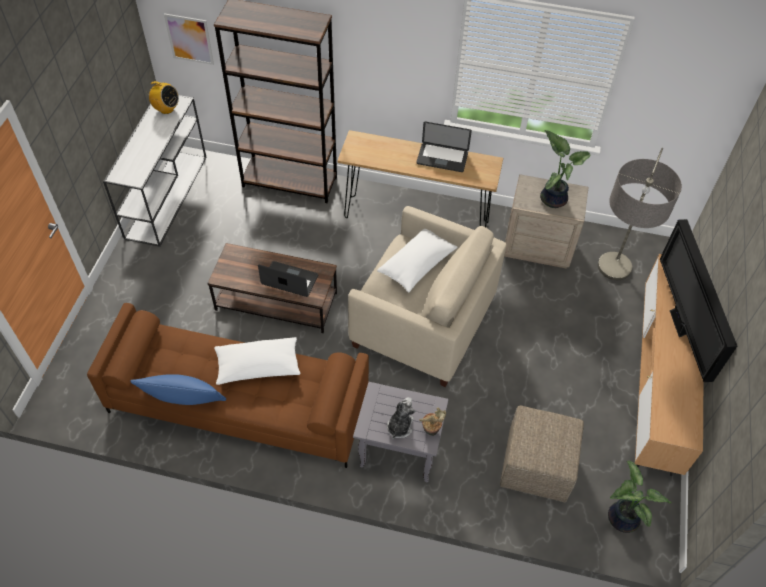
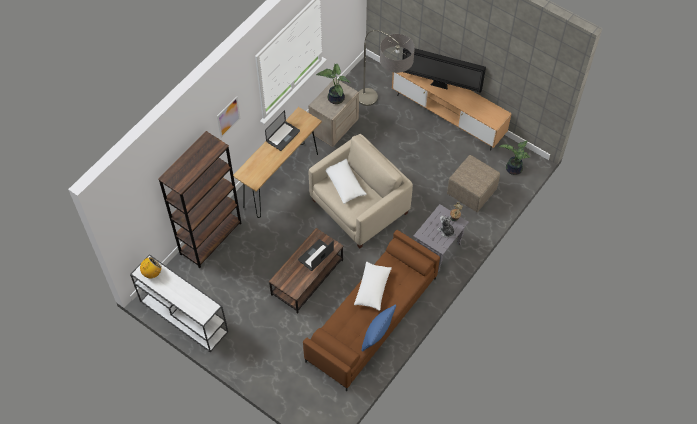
camera: 65 degrees left, 5 degrees up
picture [164,13,214,65] -> picture moved to [217,96,241,138]

